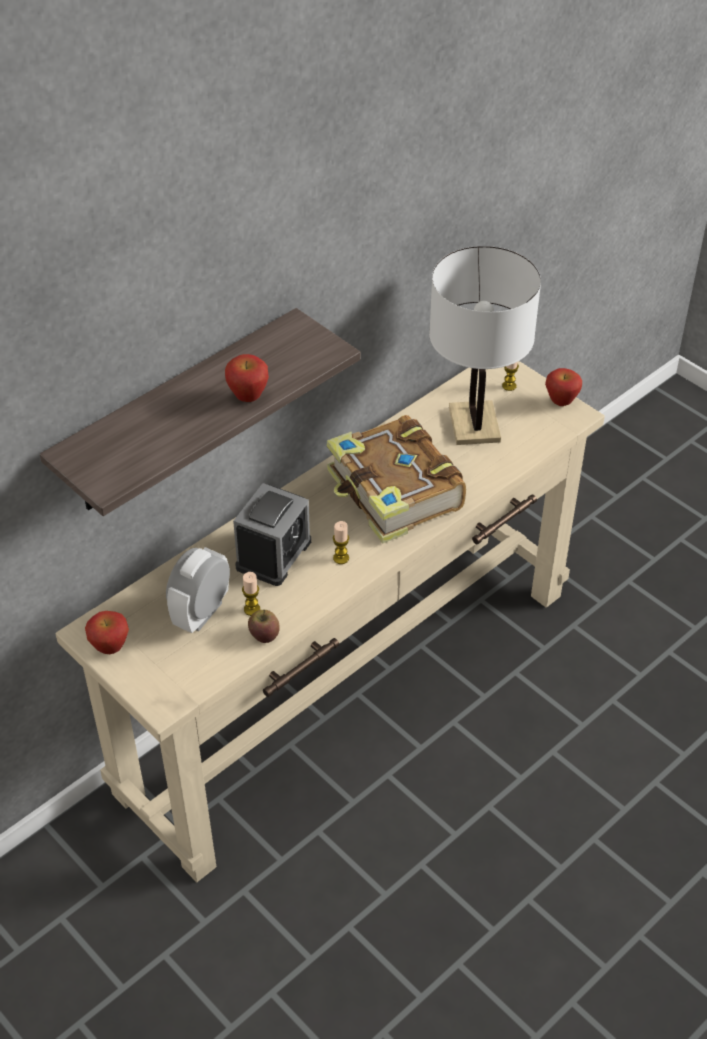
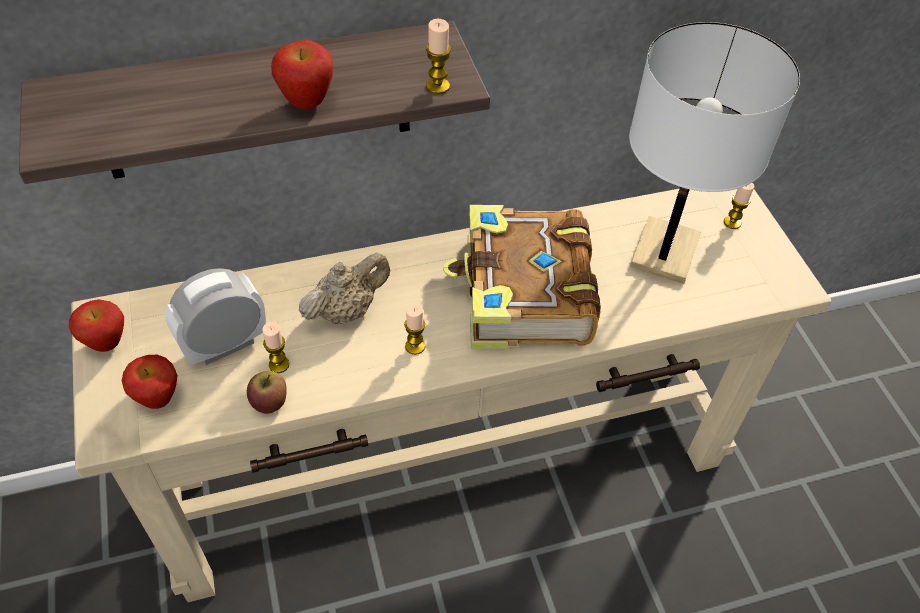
camera: 25 degrees right, 5 degrees up
alarm clock [233,483,311,586] -> beige teapot [299,253,390,324]
apple [545,368,582,406] -> apple moved to [122,355,178,409]
none -> candle [426,19,451,94]

